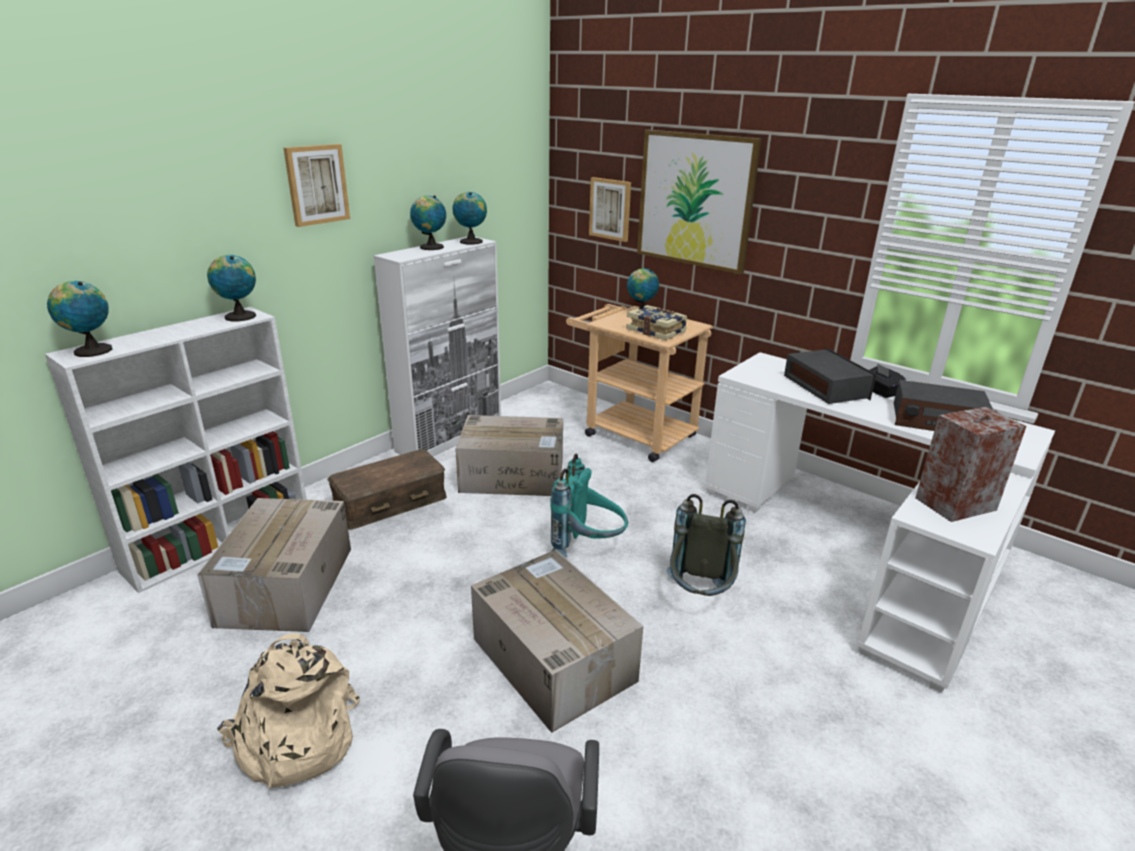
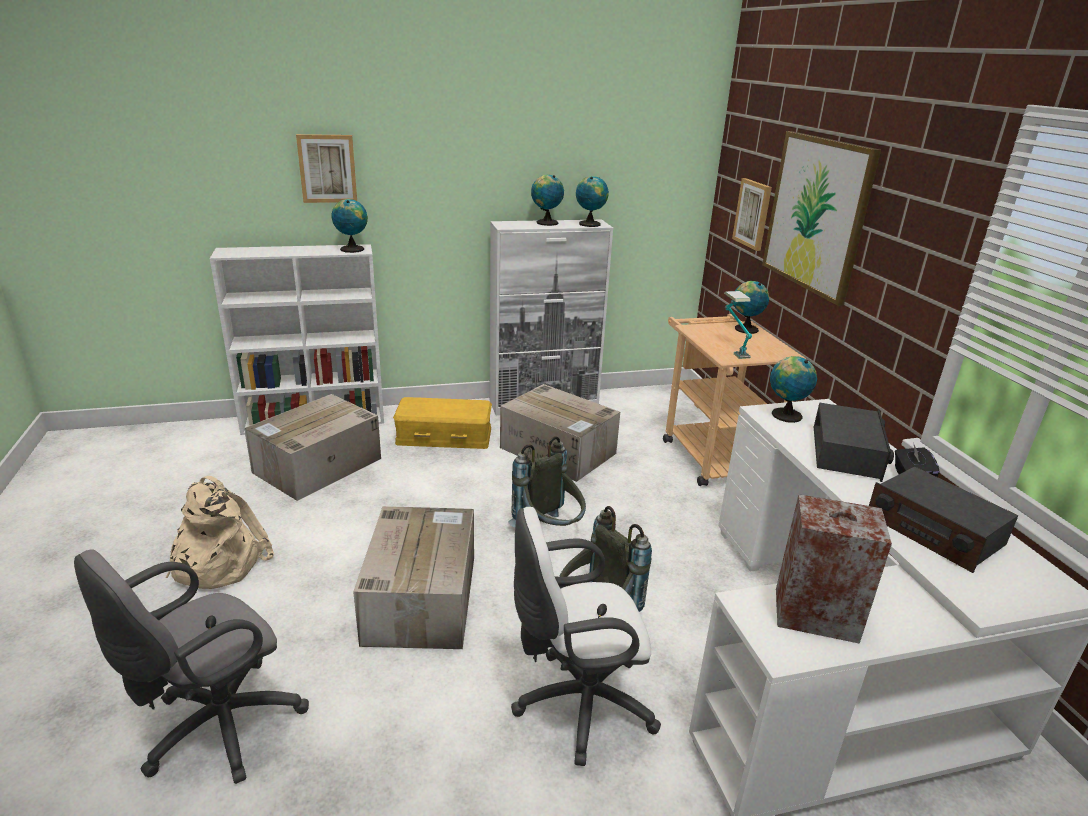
camera: 35 degrees right, 0 degrees up
globe [47,281,113,357] -> globe moved to [770,356,817,423]
picture [284,144,350,227] -> picture moved to [296,134,357,203]
brown storage box [328,449,447,530] -> yellow storage box [393,397,492,449]
turquoise backpack [550,454,628,557] -> grey backpack [508,436,586,528]
book [626,305,688,340] -> table lamp [724,291,752,359]
none -> white office chair [511,507,661,766]

